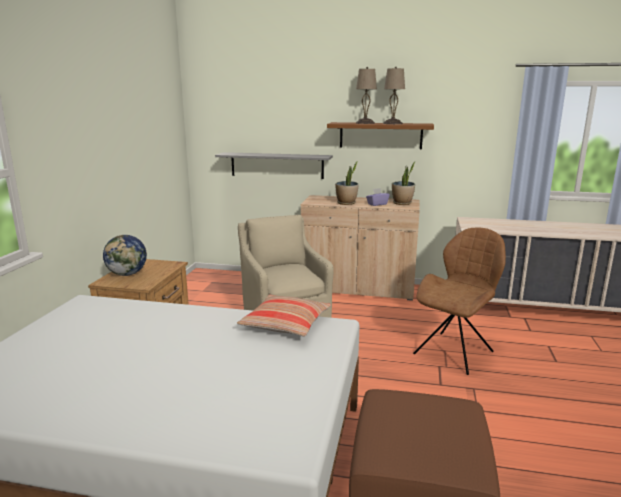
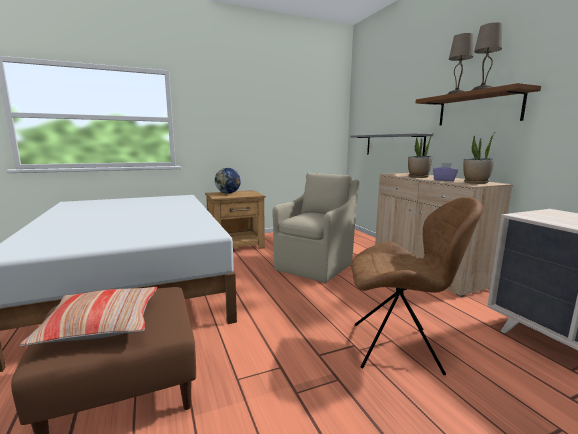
camera: 55 degrees right, 5 degrees down
pillow [237,295,331,337] -> pillow moved to [20,287,157,346]

